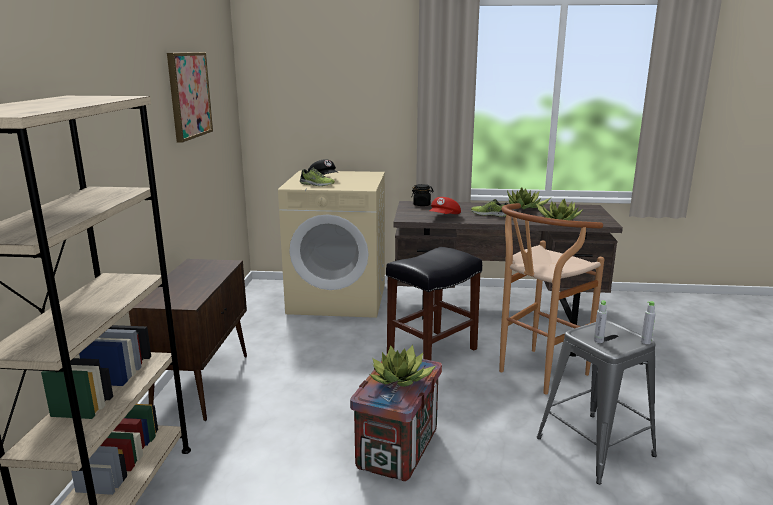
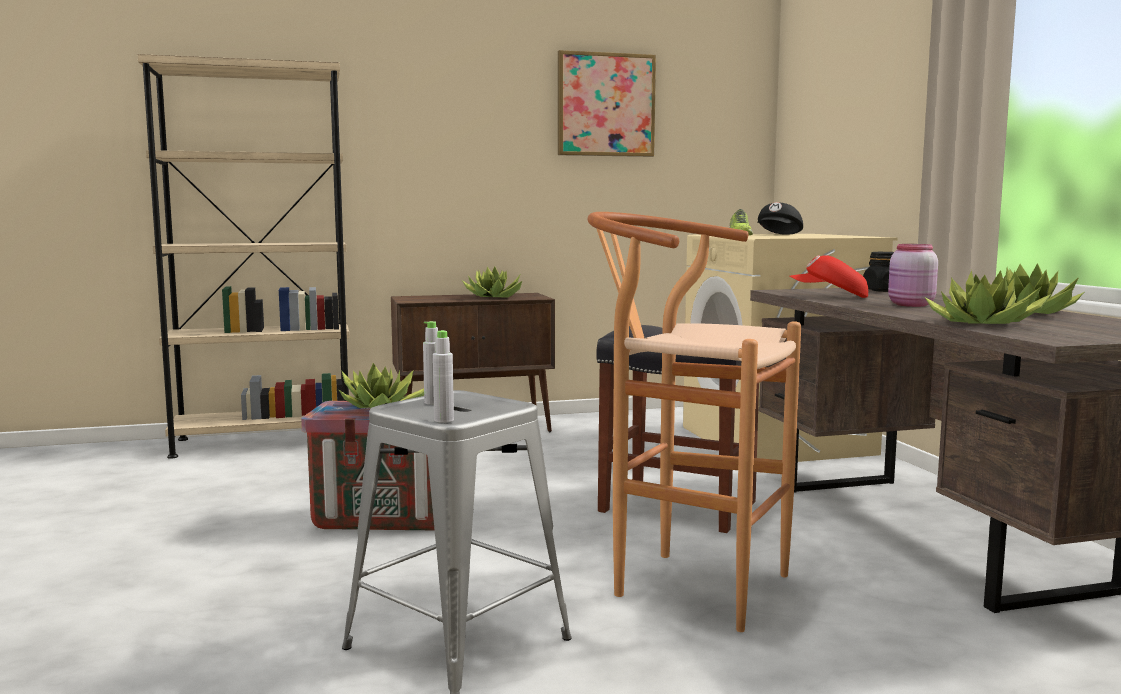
camera: 70 degrees right, 10 degrees down
shoe [471,199,508,217] -> pink jar [888,244,938,307]
none -> potted plant [463,266,522,298]

